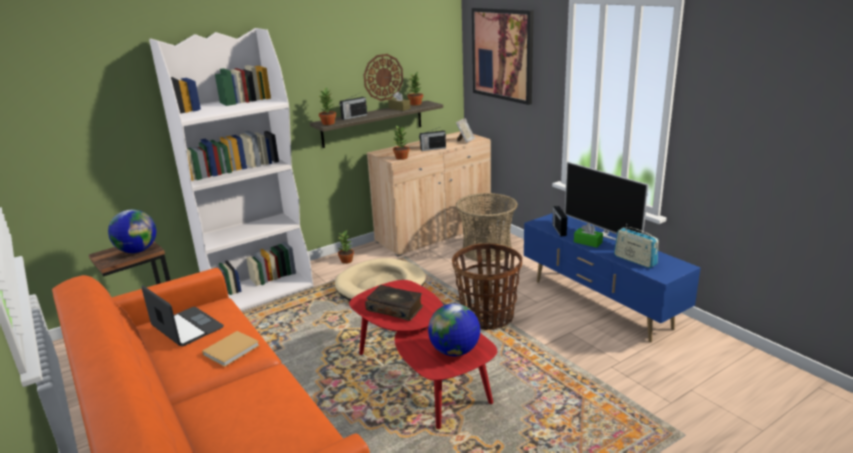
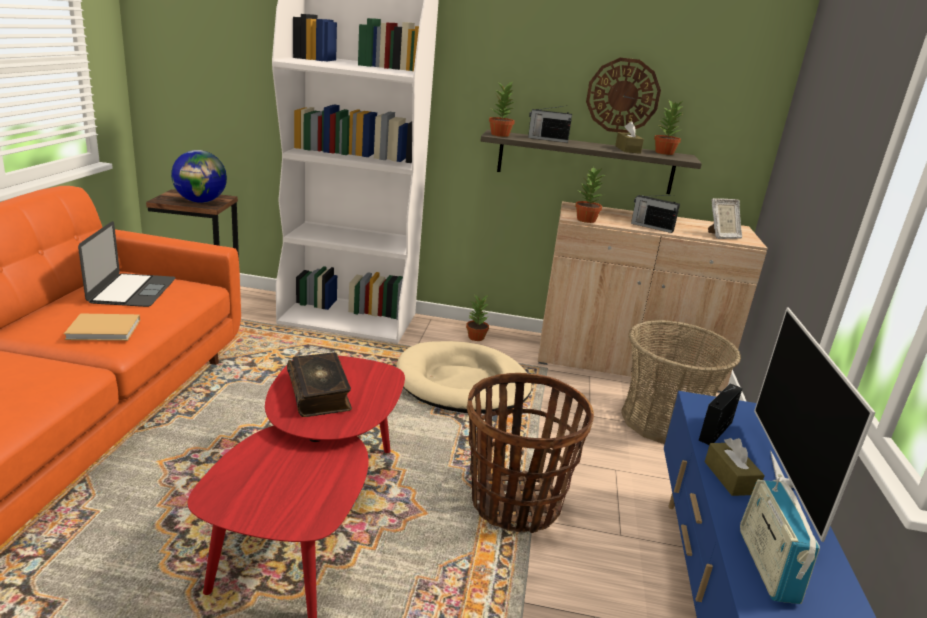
camera: 40 degrees right, 0 degrees up
globe [428,304,480,356] -> none
picture [472,8,534,105] -> none
green tissue box [574,223,603,248] -> brown tissue box [705,438,765,496]

